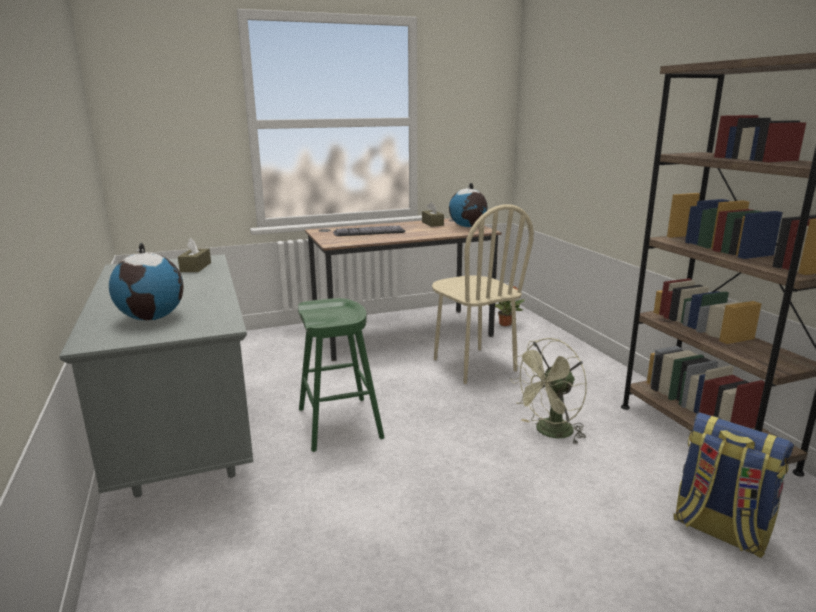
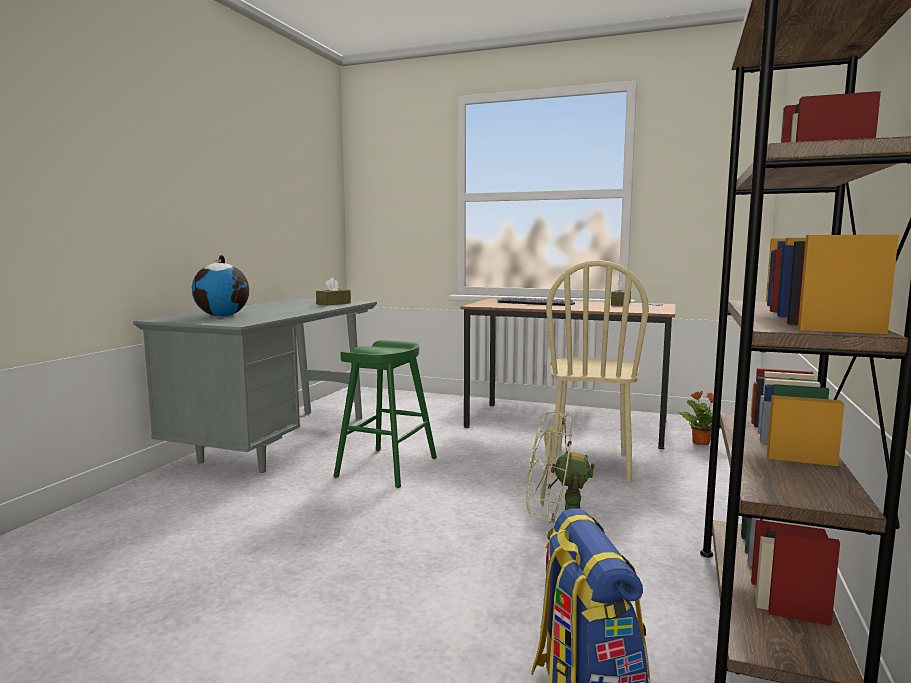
camera: 40 degrees right, 10 degrees down
globe [449,183,488,227] -> none

